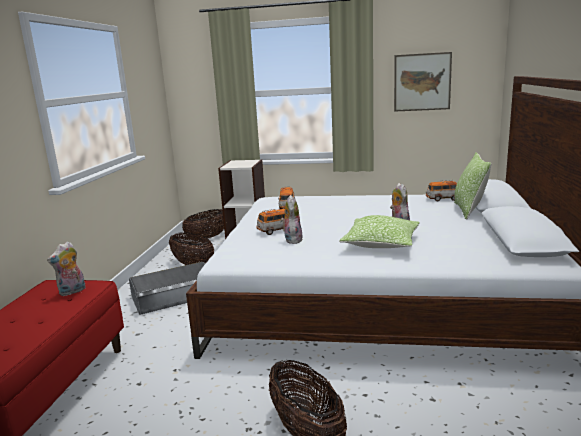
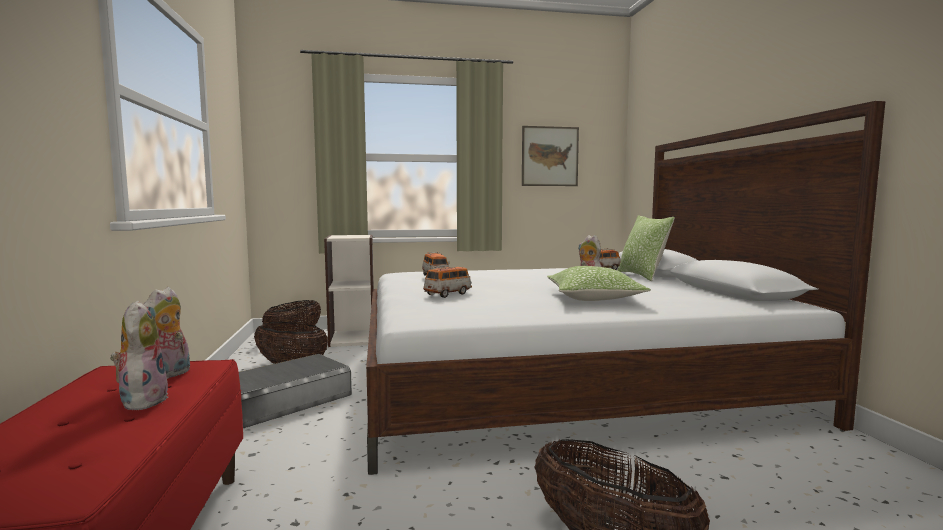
camera: 20 degrees left, 10 degrees down
plush toy [281,195,302,244] -> plush toy moved to [110,301,168,410]

